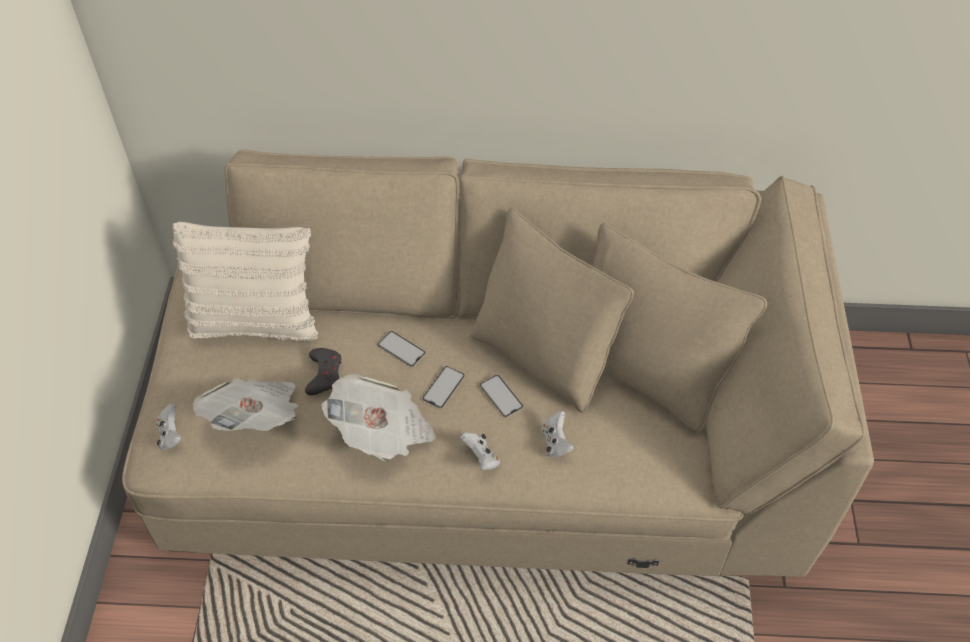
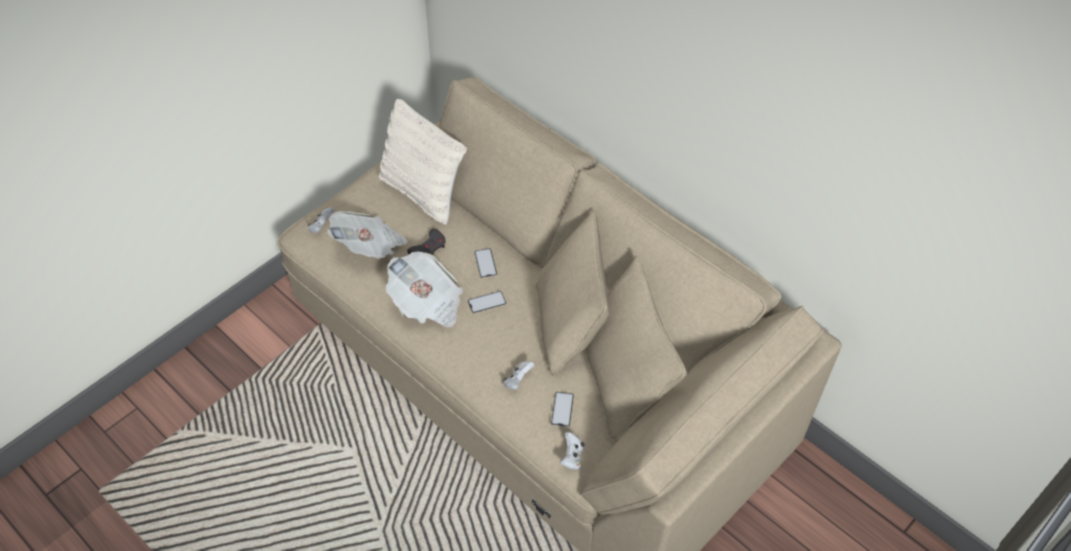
camera: 40 degrees right, 0 degrees up
white game controller [460,432,500,470] -> white game controller moved to [560,432,584,470]
phone [480,375,523,418] -> phone moved to [551,392,574,427]

